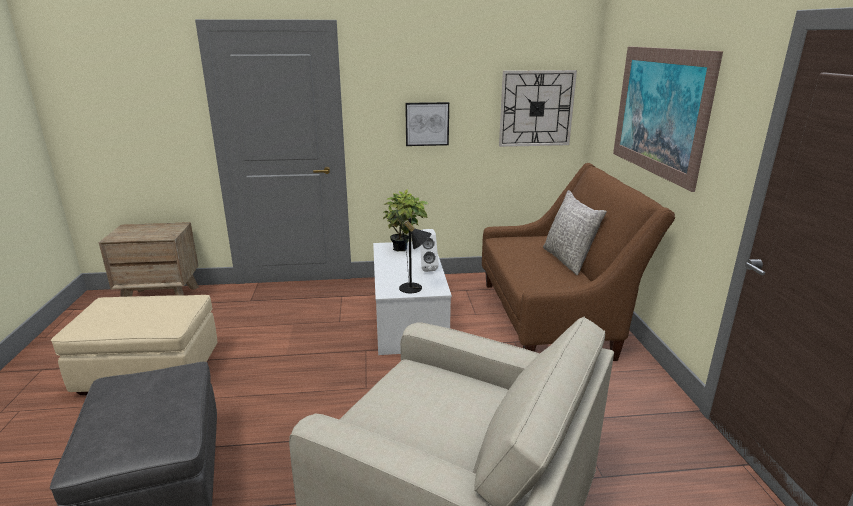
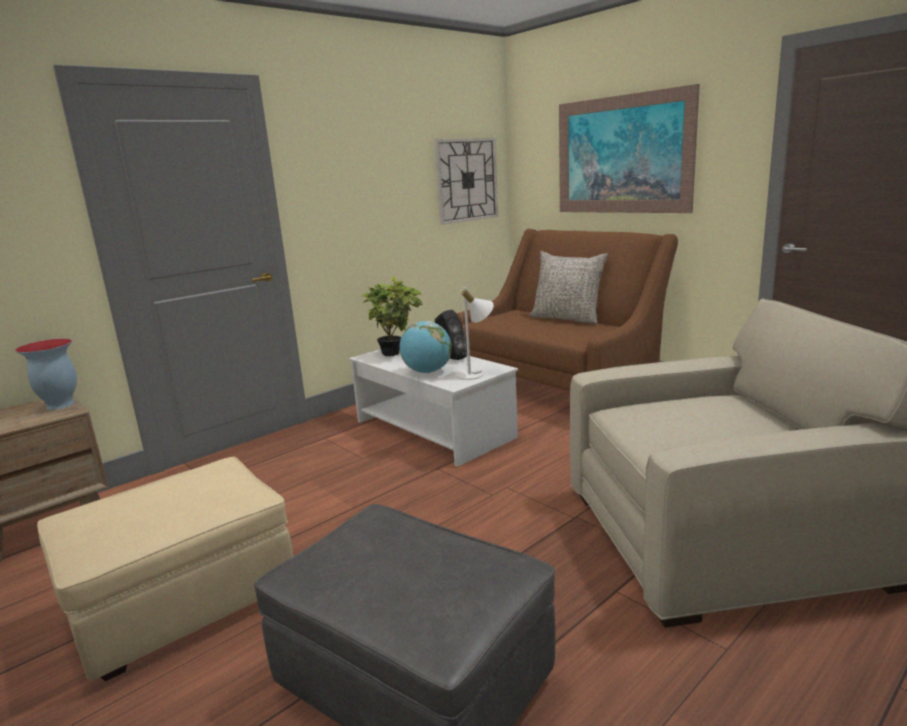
camera: 35 degrees left, 5 degrees down
black table lamp [399,218,432,293] -> white table lamp [456,287,494,380]
picture [405,102,449,146] -> none
white speaker [420,229,439,272] -> black speaker [435,310,467,360]
none -> vase [15,338,77,410]
none -> globe [400,321,452,373]

